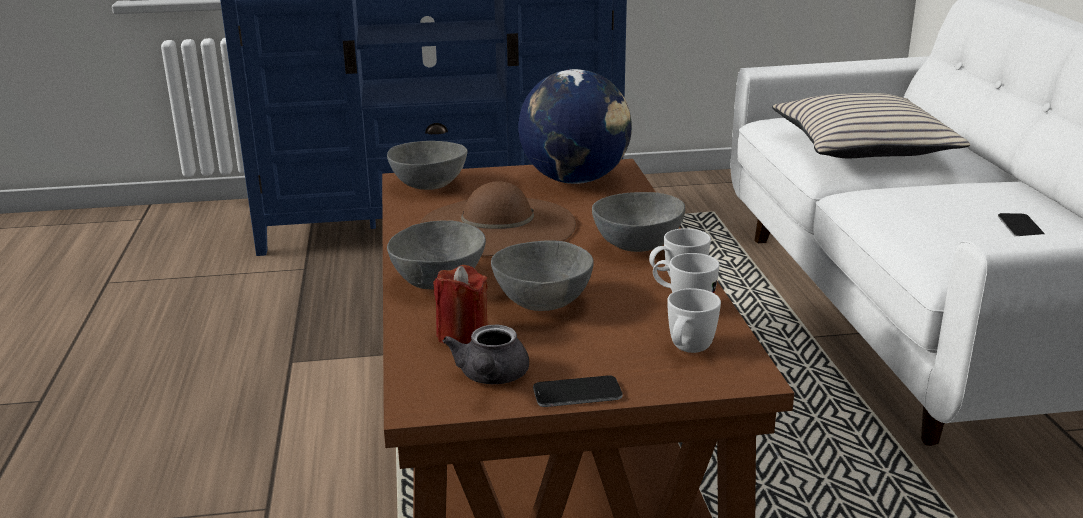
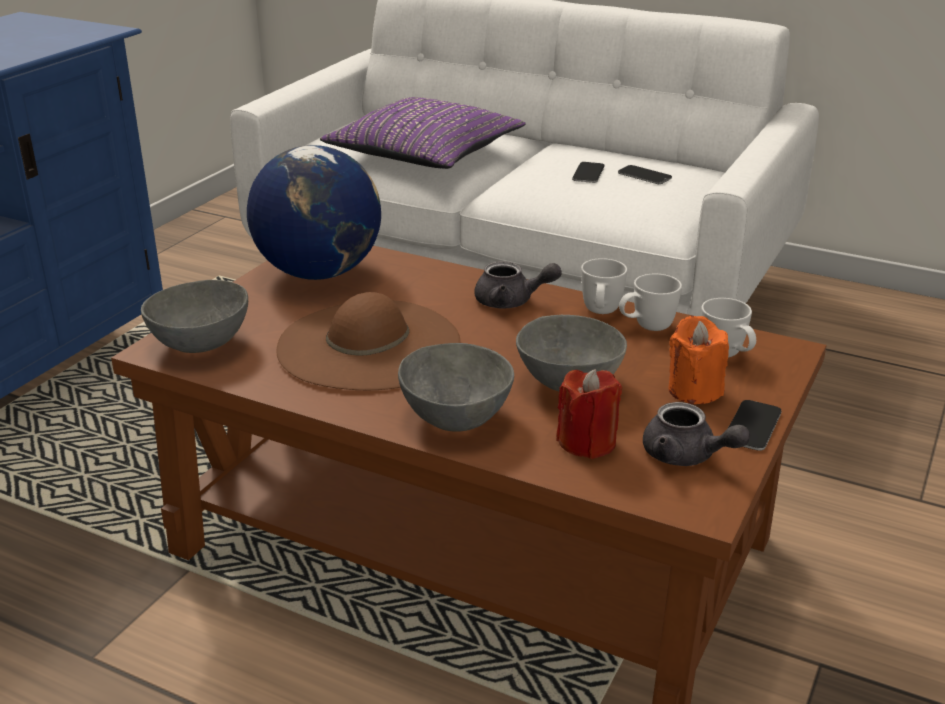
camera: 55 degrees left, 5 degrees up
grey bowl [592,192,685,252] -> grey teapot [474,261,562,309]
beige pillow [773,93,970,158] -> purple pillow [320,97,526,169]
none -> phone [572,162,605,183]
none -> orange candle [668,316,729,404]

